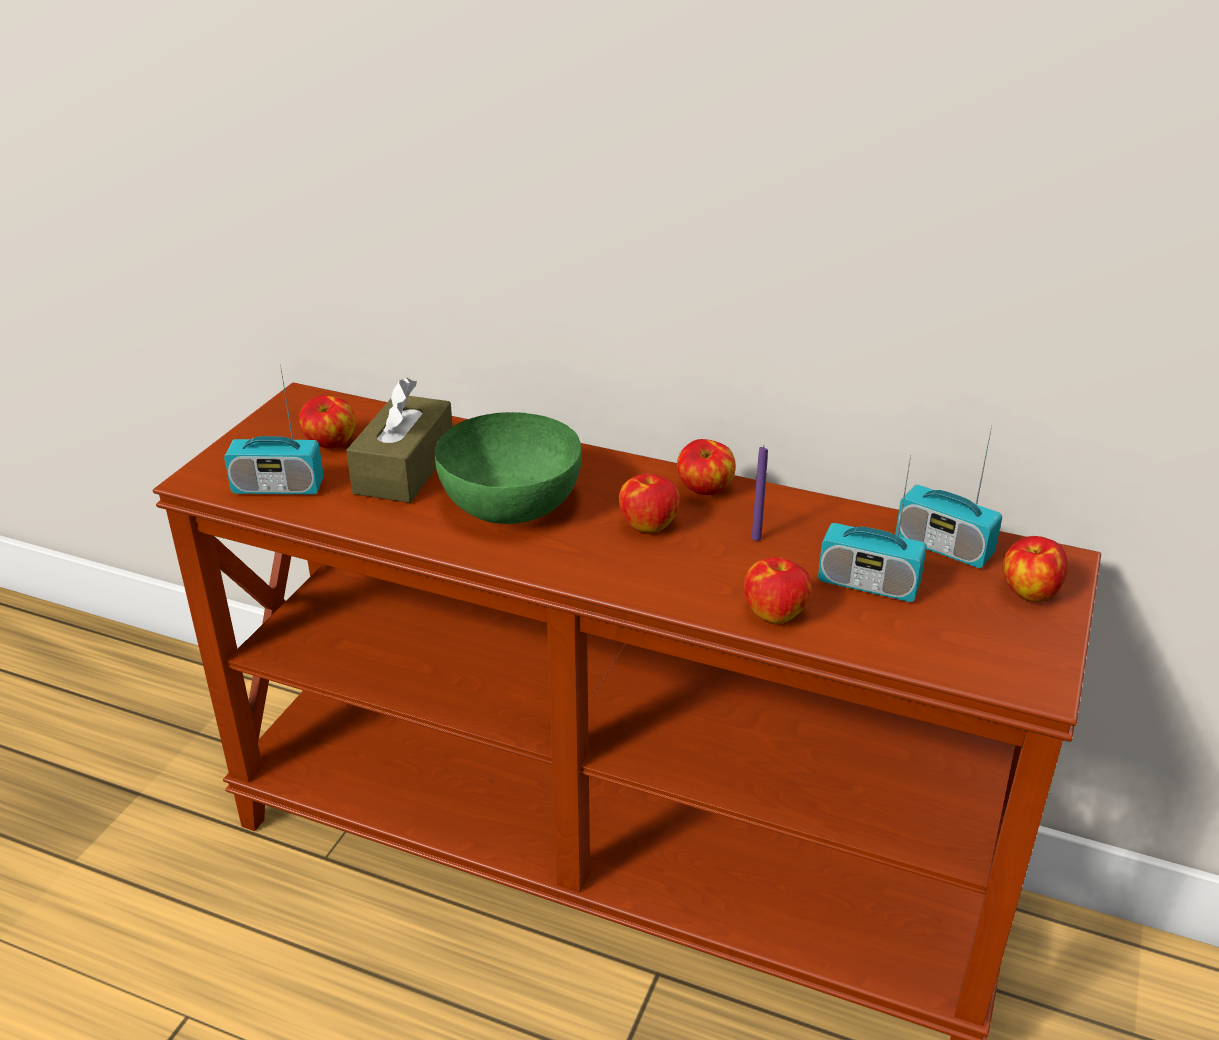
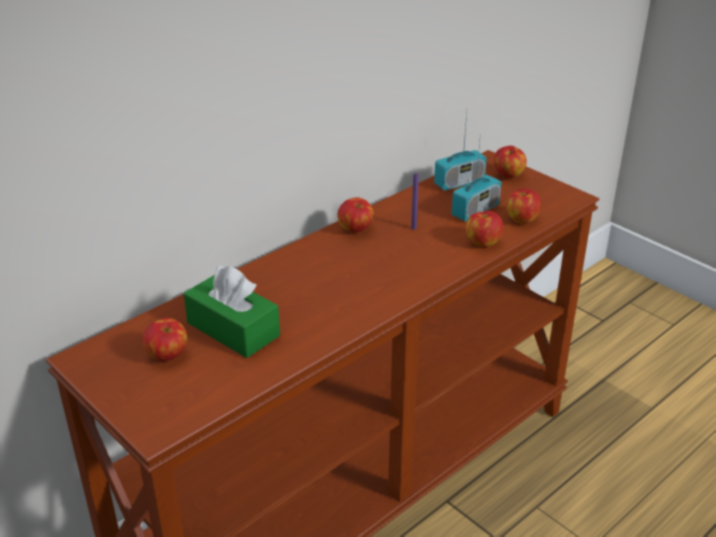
camera: 65 degrees left, 0 degrees up
radio [224,364,324,494] -> none
brown tissue box [346,378,453,503] -> green tissue box [184,265,280,358]
green bowl [435,412,582,524] -> none
apple [619,474,680,533] -> apple moved to [505,188,541,224]

